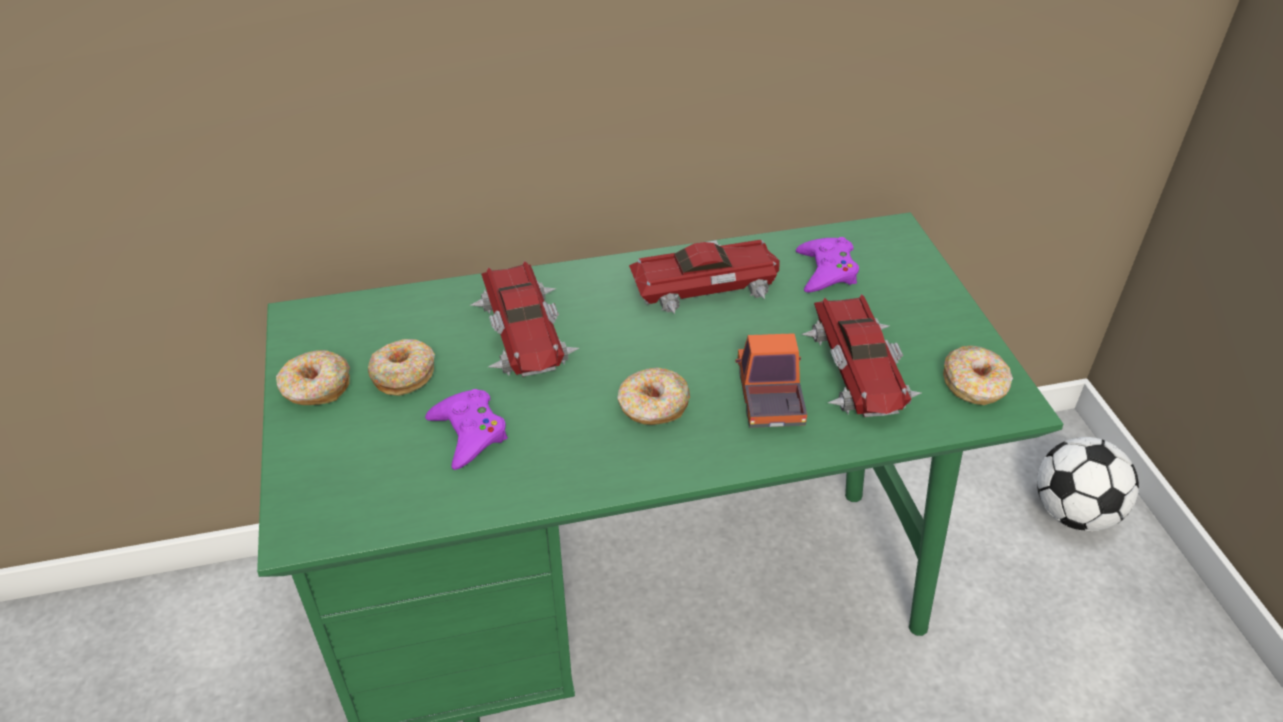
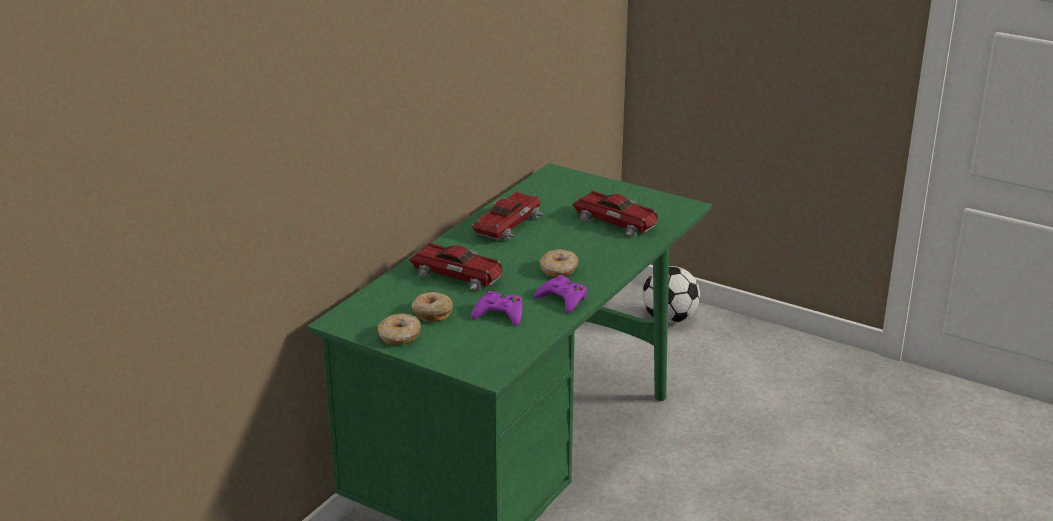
camera: 45 degrees left, 15 degrees down
toy truck [735,333,807,428] -> none
purple game controller [796,237,859,293] -> purple game controller moved to [534,275,587,313]
donut [943,345,1013,405] -> none

